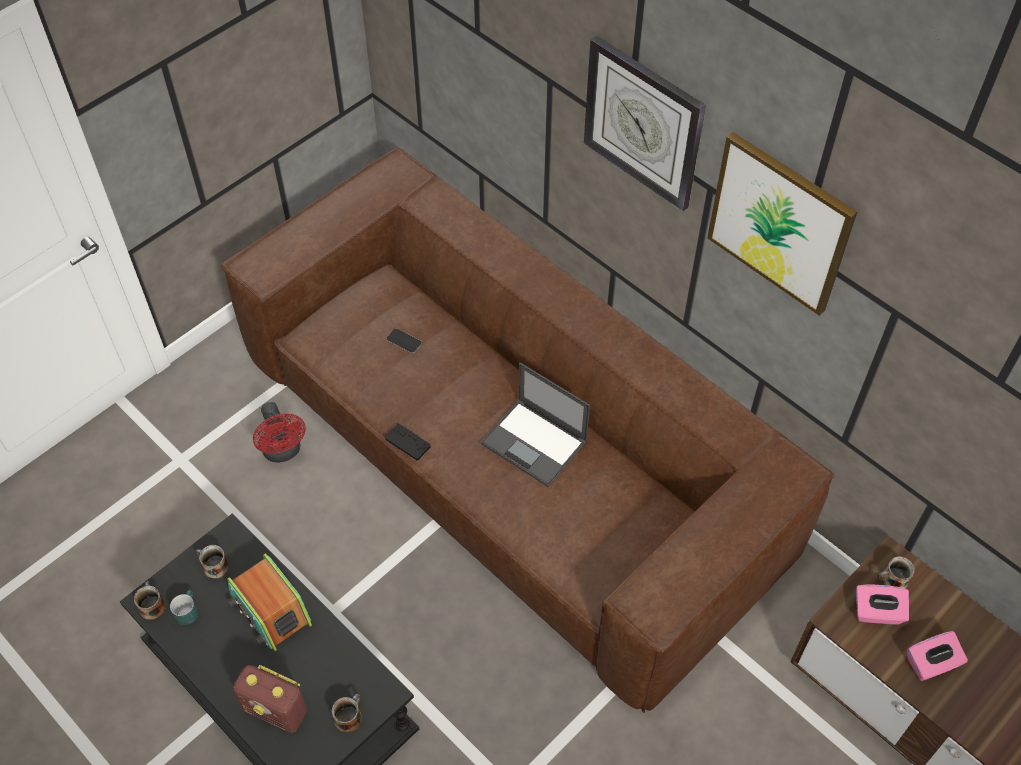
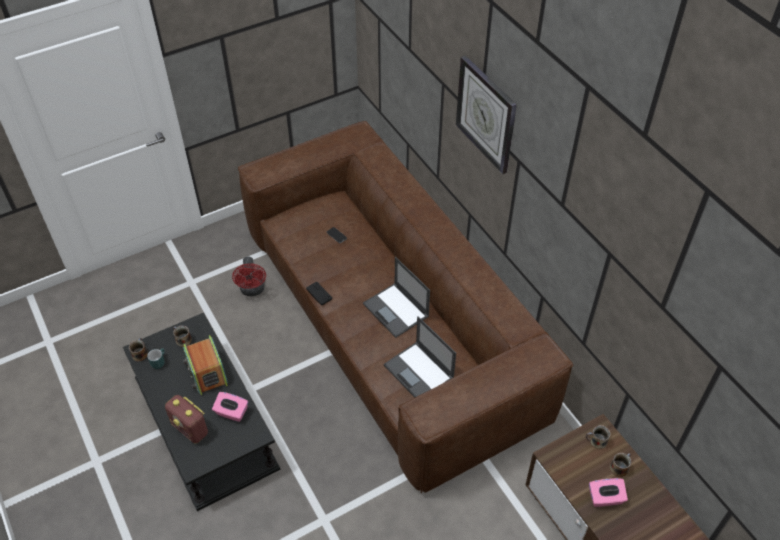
camera: 15 degrees right, 5 degrees down
mug [332,694,362,732] -> mug moved to [610,453,631,477]
picture [707,132,857,316] -> none
pink tissue box [856,585,909,625] -> pink tissue box moved to [212,392,248,422]
none -> laptop [384,316,456,398]

